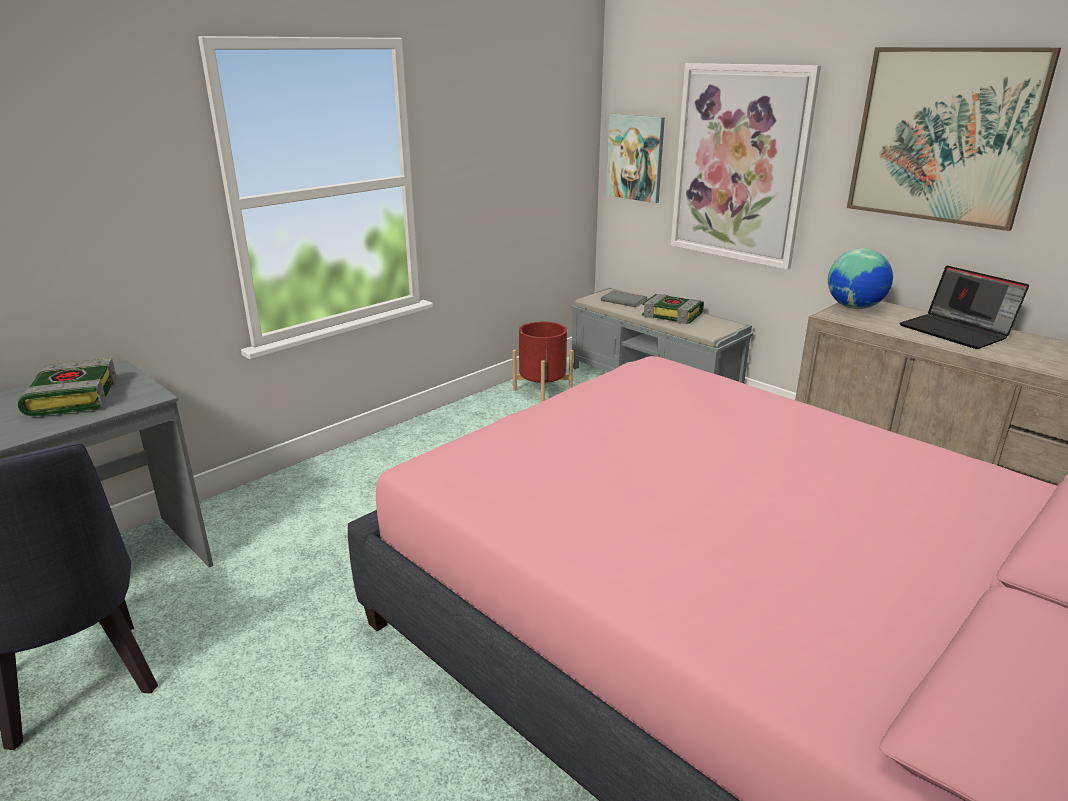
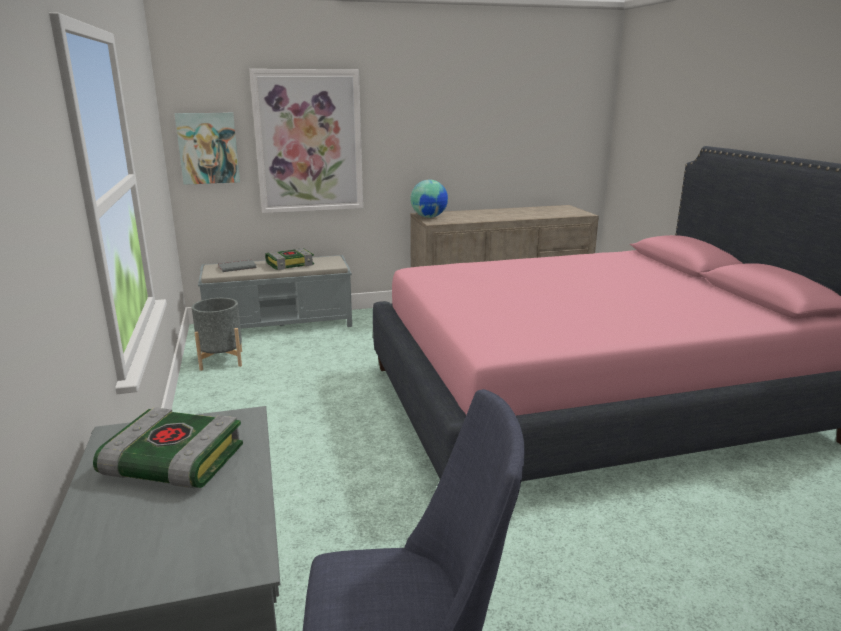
camera: 60 degrees left, 5 degrees down
red planter [512,322,573,402] -> grey planter [192,298,242,371]
picture [847,47,1061,231] -> none
laptop [900,266,1029,349] -> none

